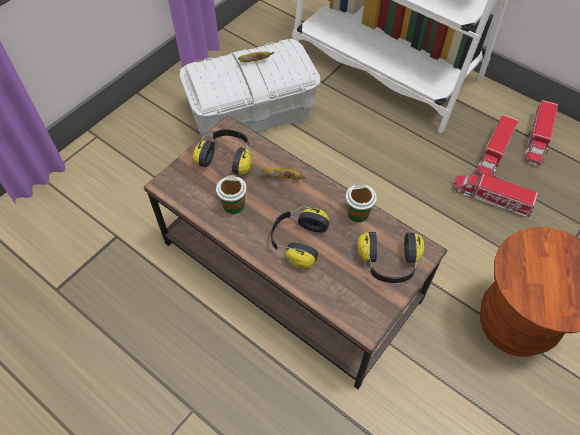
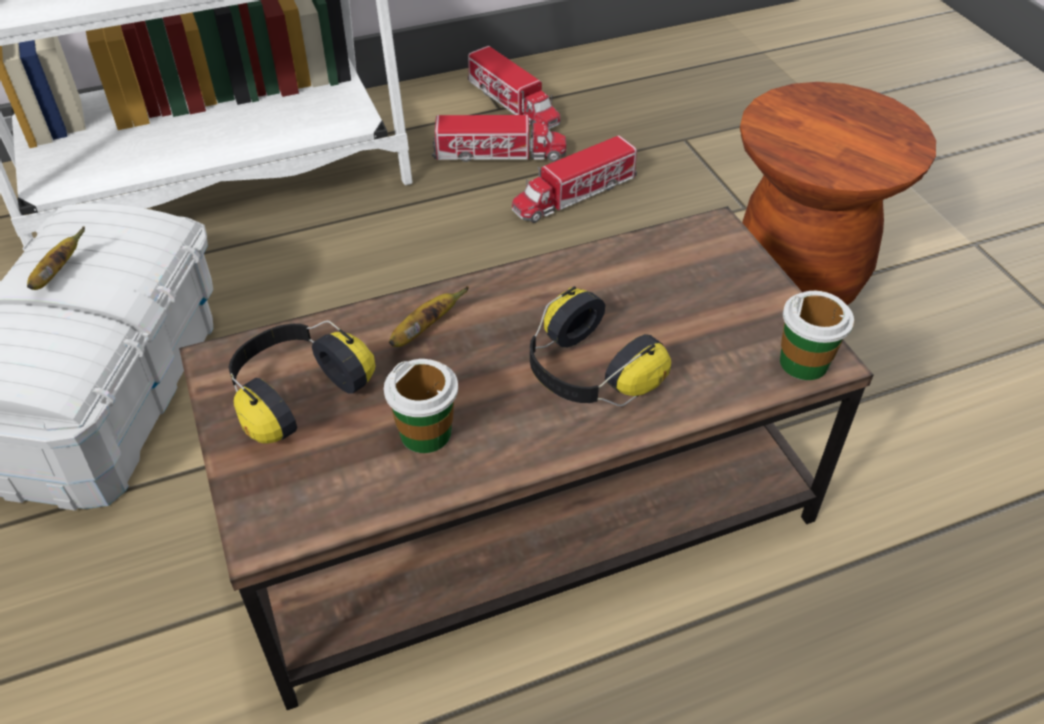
camera: 60 degrees left, 10 degrees down
cup [346,183,377,222] -> cup moved to [780,291,854,380]
headphones [357,232,425,283] -> none
toy truck [475,115,518,177] -> toy truck turned 60 degrees counterclockwise [432,115,566,162]

